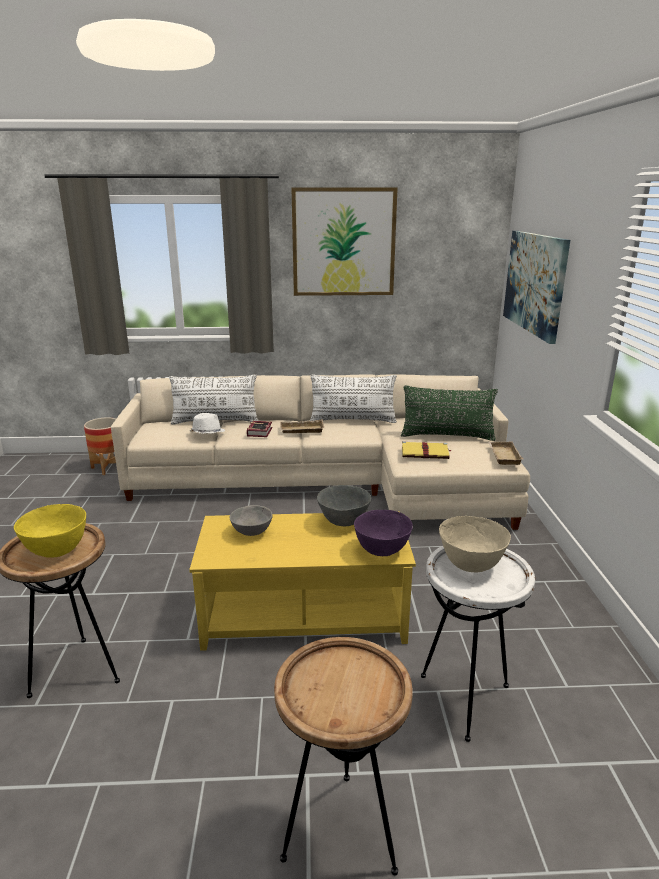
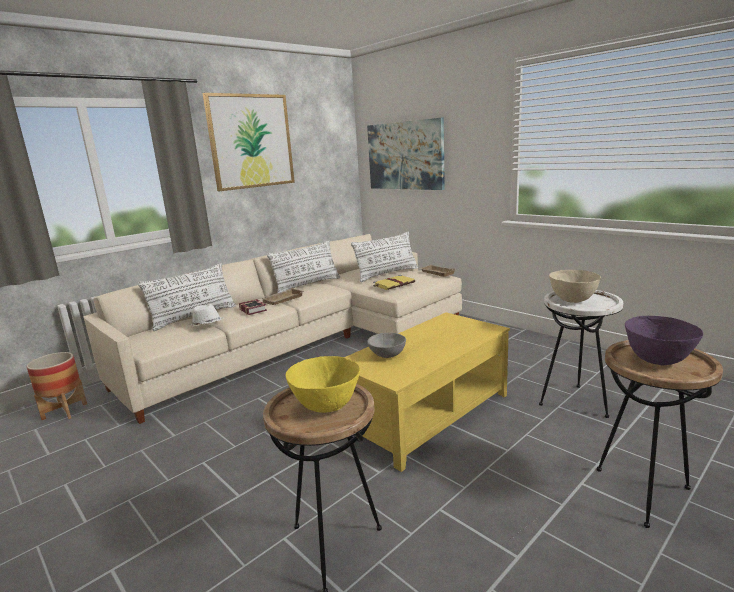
camera: 40 degrees left, 5 degrees down
grey bowl [317,485,371,526] -> none
purple bowl [354,510,413,556] -> purple bowl moved to [625,316,703,365]
green pillow [401,385,498,441] -> white pillow [351,232,418,282]

